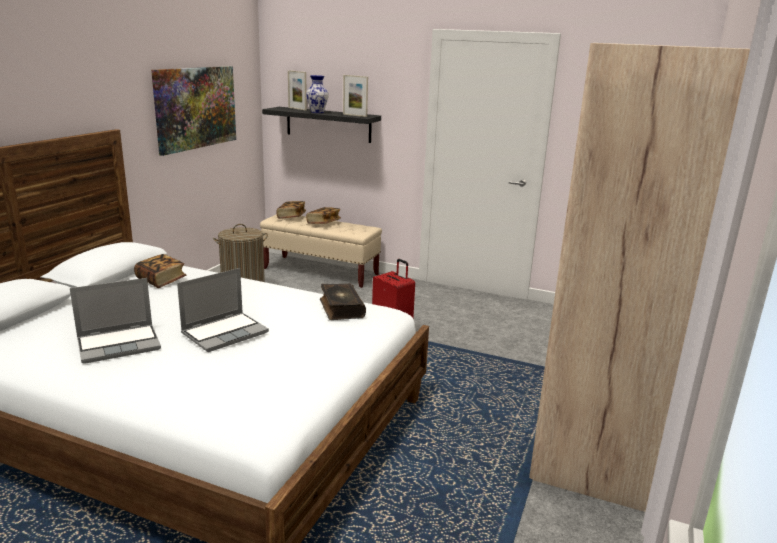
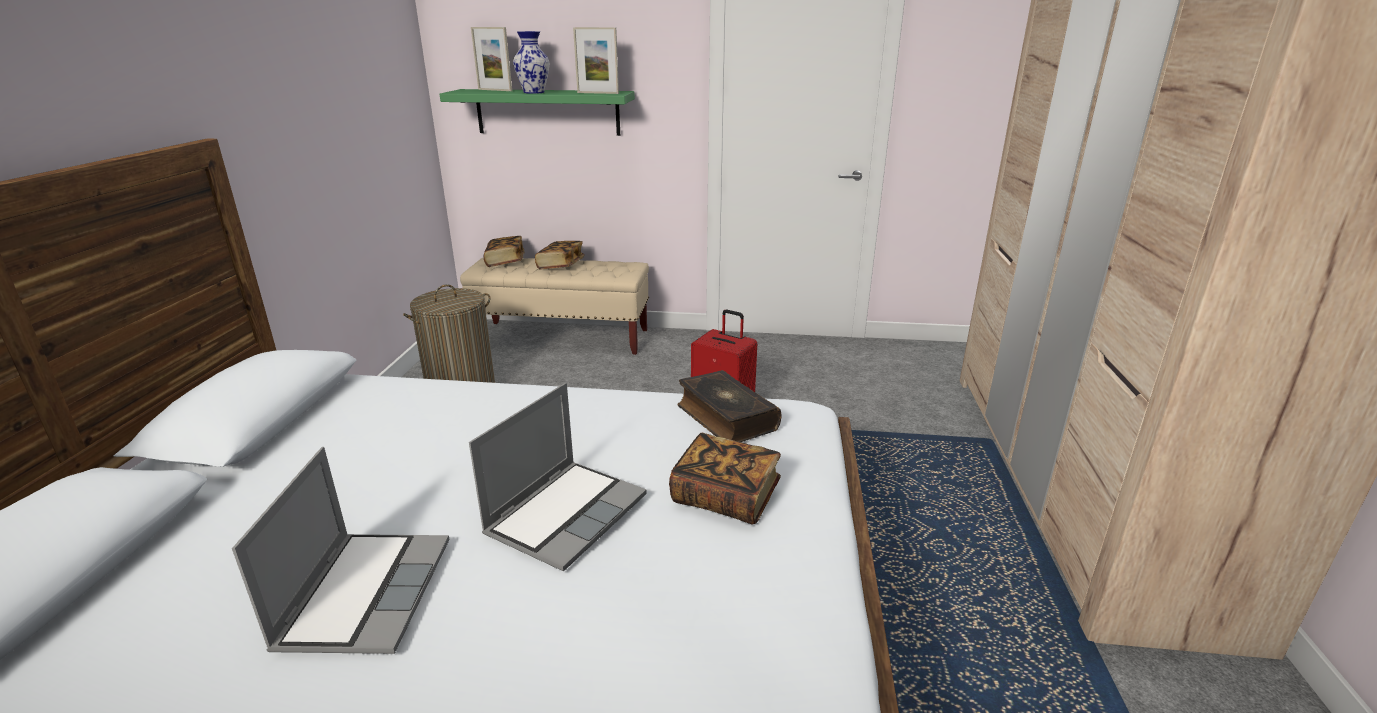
camera: 15 degrees left, 5 degrees up
laptop [70,278,161,364] -> laptop turned 45 degrees counterclockwise [232,447,449,654]
book [134,254,186,288] -> book moved to [669,433,781,524]
picture [151,66,236,156] -> none
black shelf [262,107,381,143] -> green shelf [439,89,635,136]

